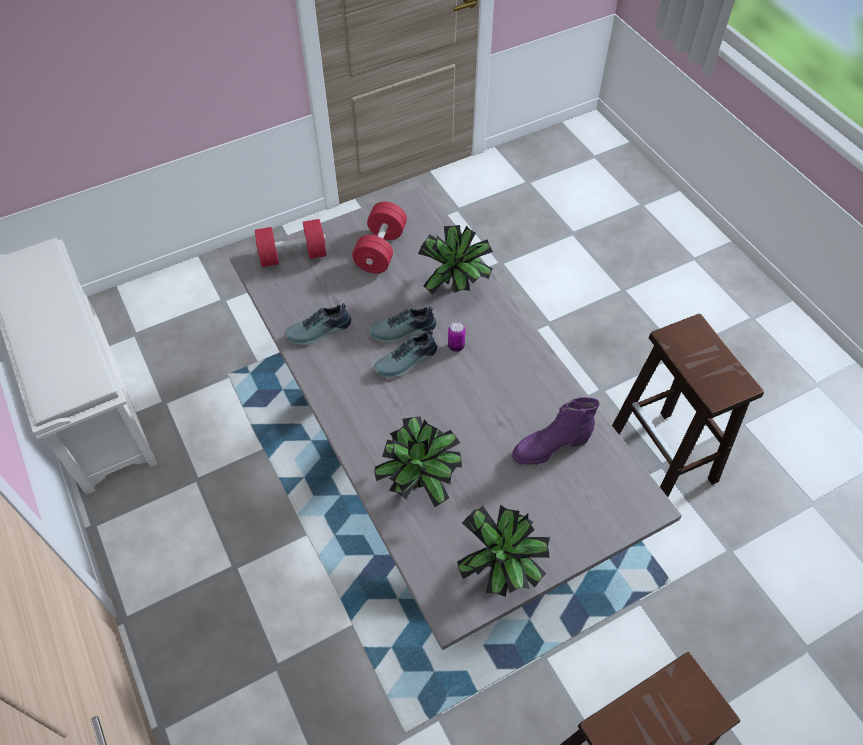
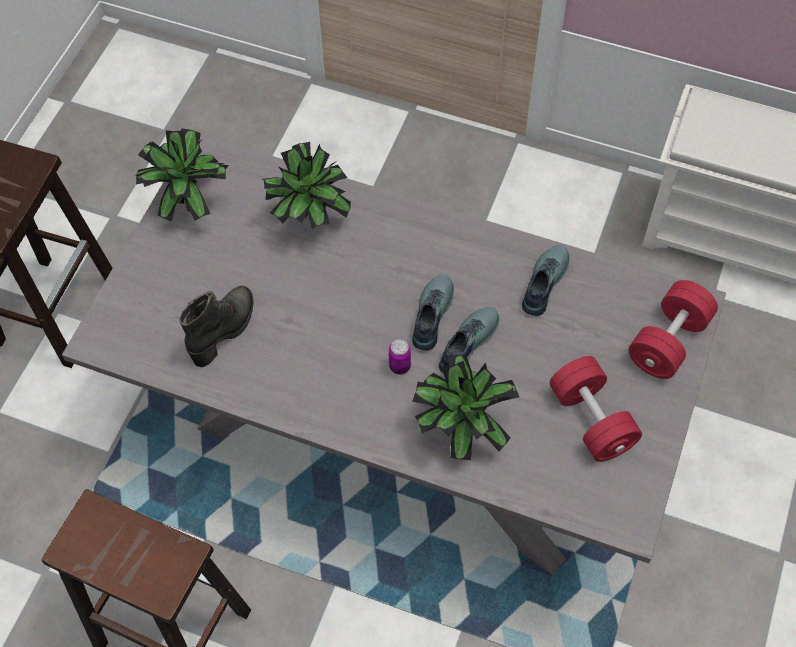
camera: 140 degrees right, 5 degrees up
purple boot [512,397,600,465] -> black boot [179,286,253,368]

